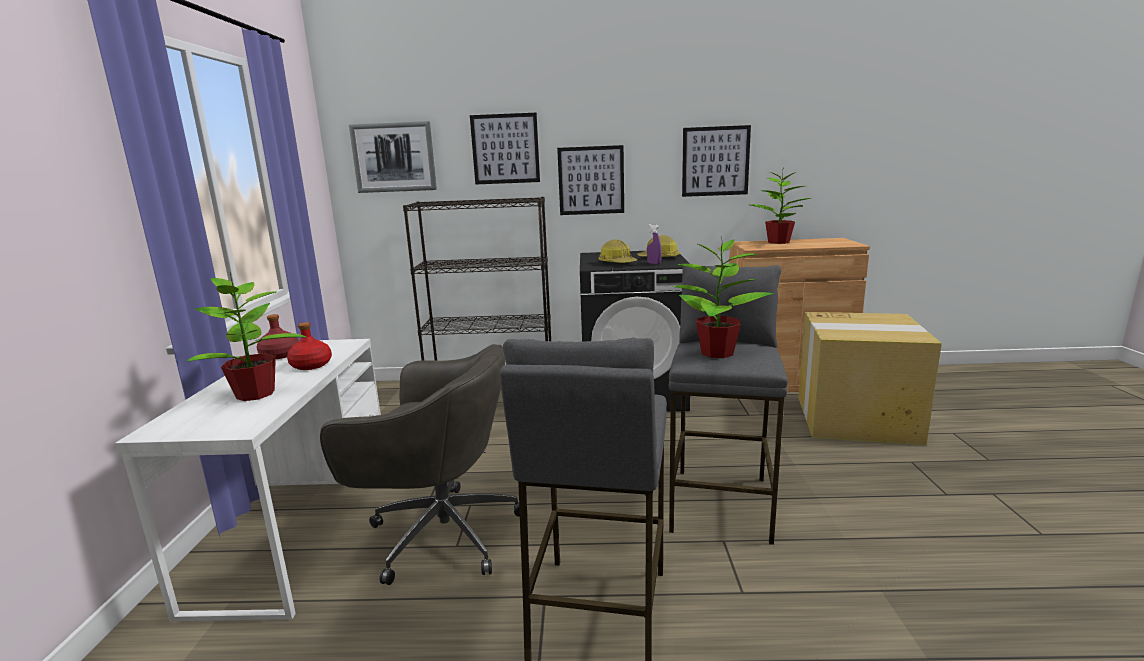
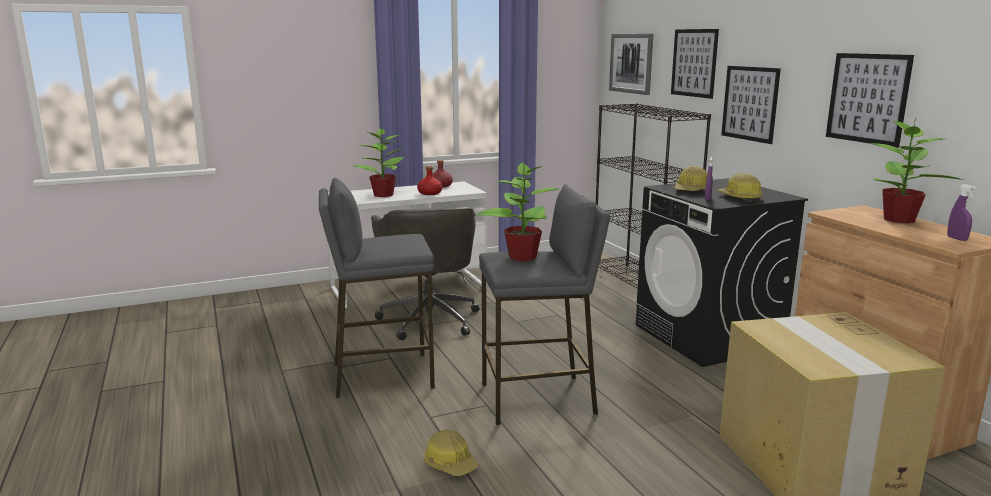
camera: 65 degrees right, 0 degrees up
none -> hard hat [424,430,478,476]
none -> purple spray bottle [947,184,976,241]

